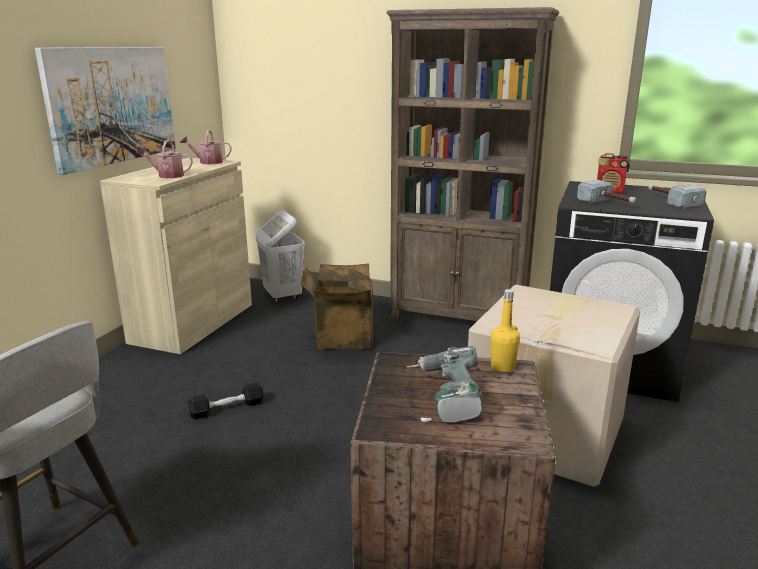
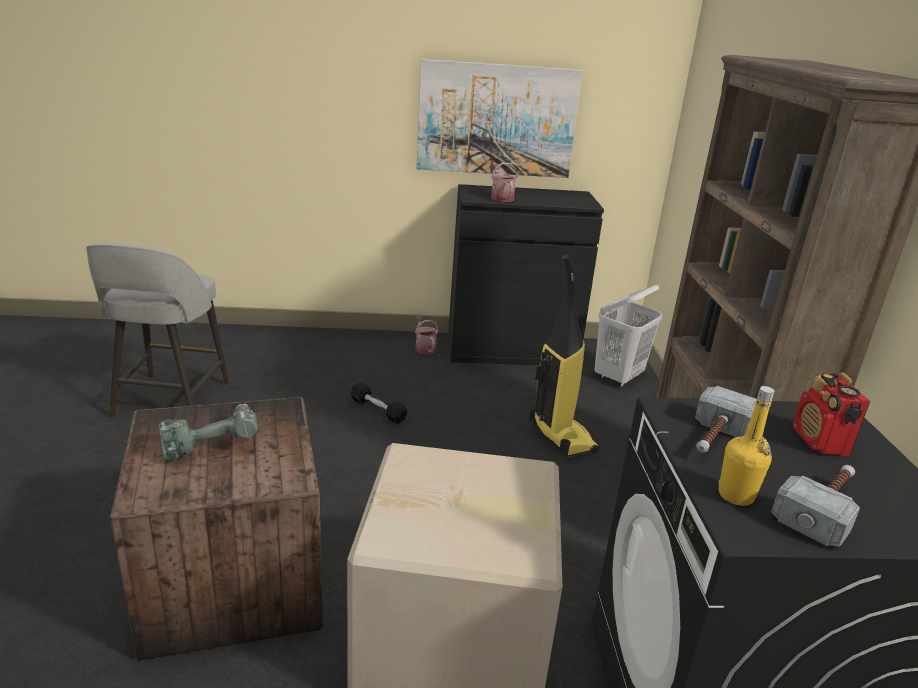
camera: 65 degrees right, 5 degrees up
beige cabinet [100,158,252,354] -> black cabinet [448,184,604,365]
watering can [180,130,231,164] -> watering can moved to [414,316,438,354]
cardboard box [301,263,373,350] -> vacuum cleaner [529,254,599,457]
yellow bottle [491,289,520,372] -> yellow bottle moved to [718,386,775,506]

